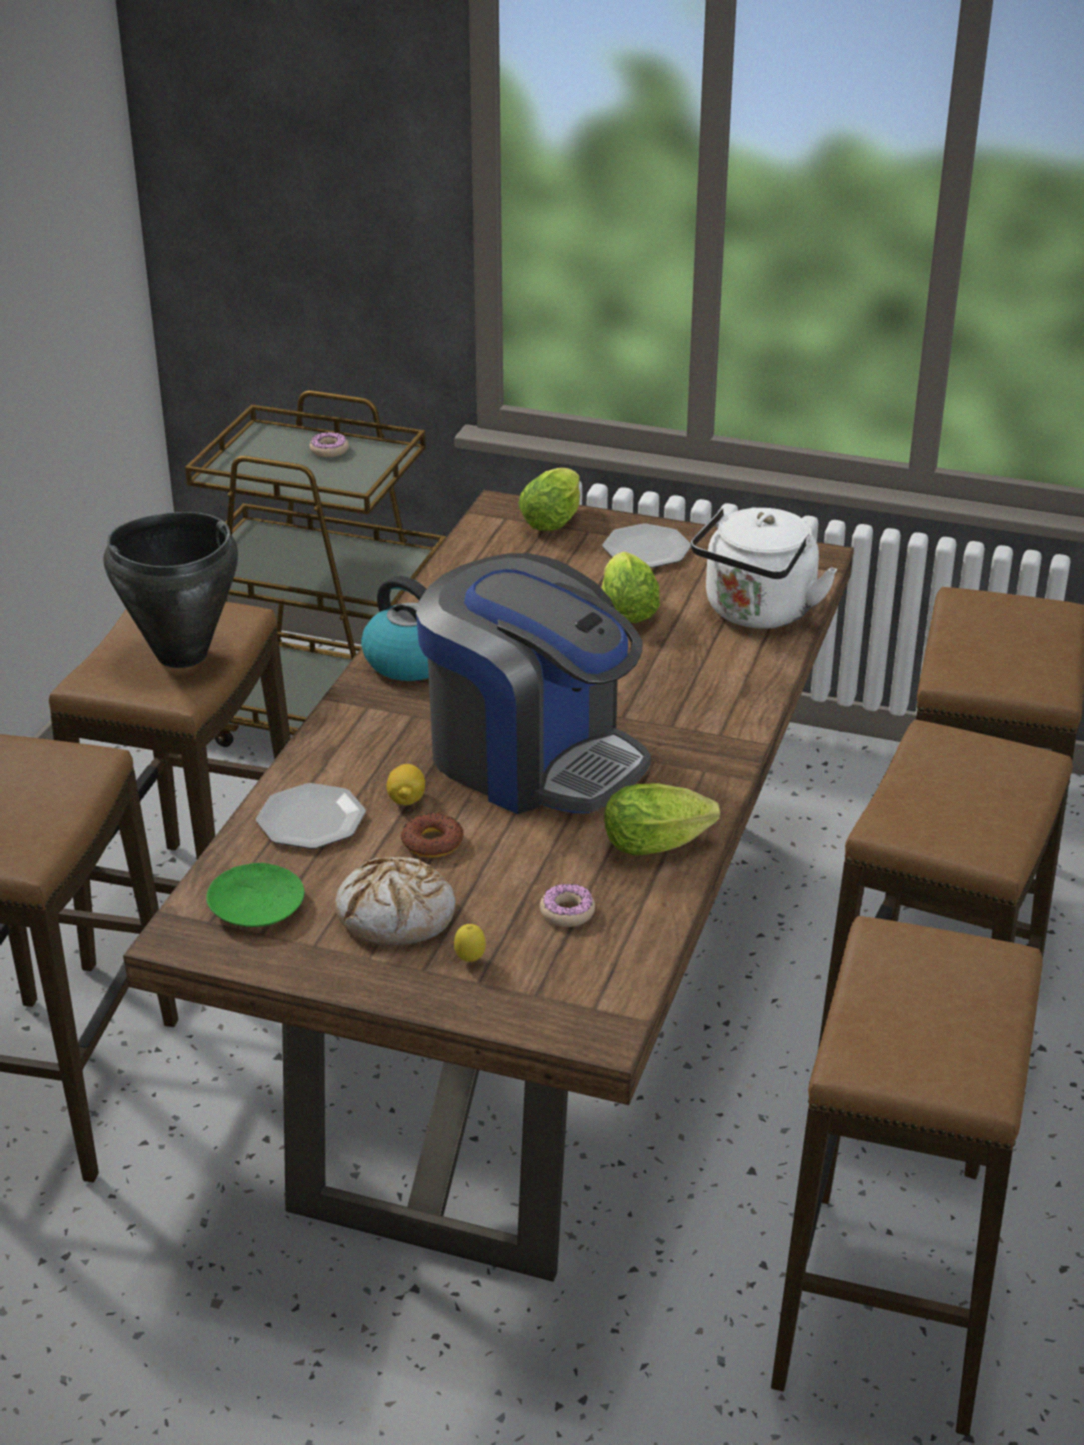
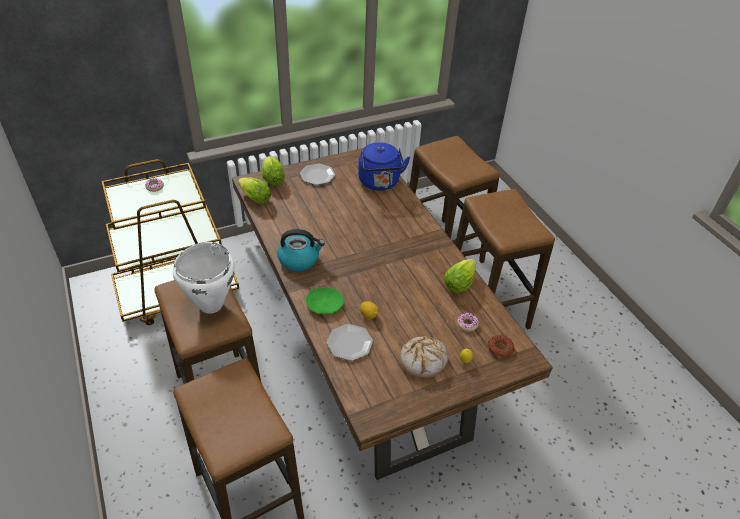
camera: 45 degrees left, 10 degrees up
black cooking pot [103,512,238,668] -> white cooking pot [173,242,235,314]
green plate [206,863,304,927] -> green plate moved to [306,287,344,314]
donut [401,813,463,858] -> donut moved to [488,335,514,357]
coffee machine [416,553,651,814] -> none
lettuce [601,552,660,623] -> lettuce moved to [238,177,271,204]
white kettle [691,508,837,629] -> blue kettle [358,142,410,190]
stool [771,916,1043,1436] -> none

